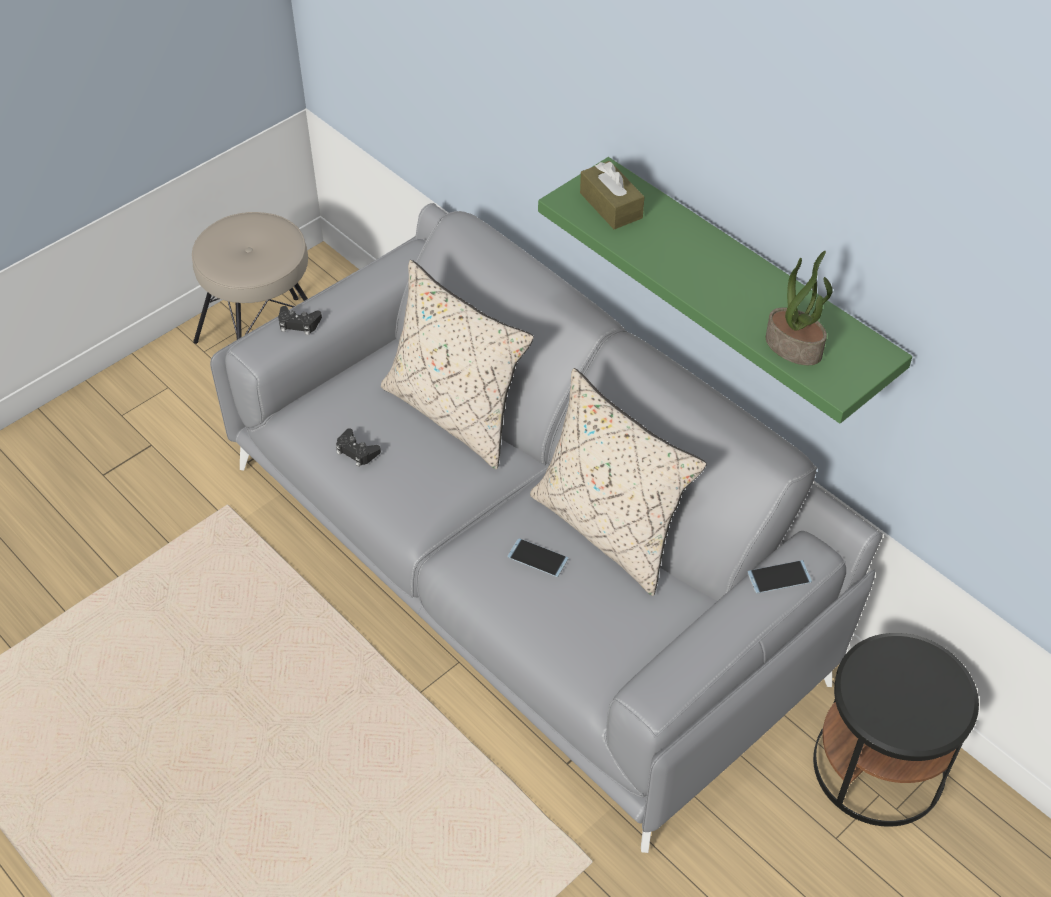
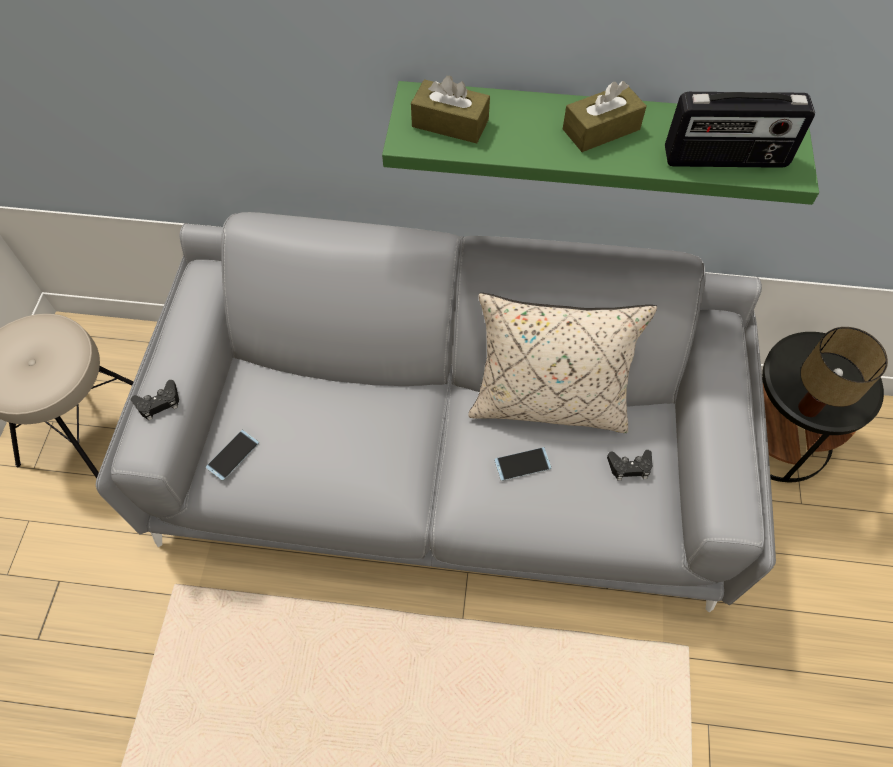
camera: 40 degrees left, 10 degrees up
black game controller [336,428,381,467] -> black game controller moved to [607,450,652,480]
beige pillow [381,260,534,469] -> none
phone [747,560,812,593] -> phone moved to [206,430,259,481]
potted plant [766,251,833,365] -> radio [665,92,815,168]
none -> brown tissue box [563,81,646,152]
none -> table lamp [798,327,888,417]

